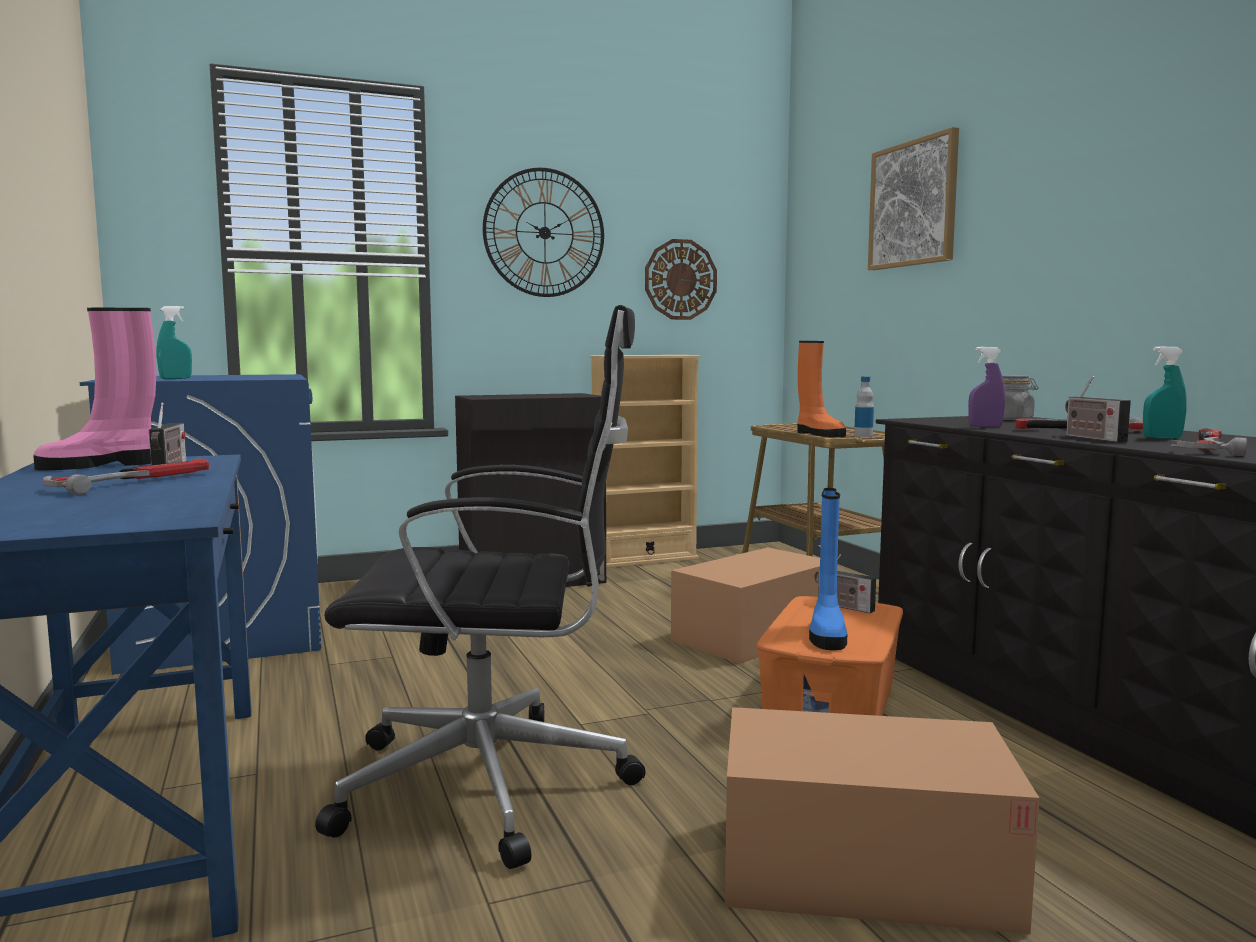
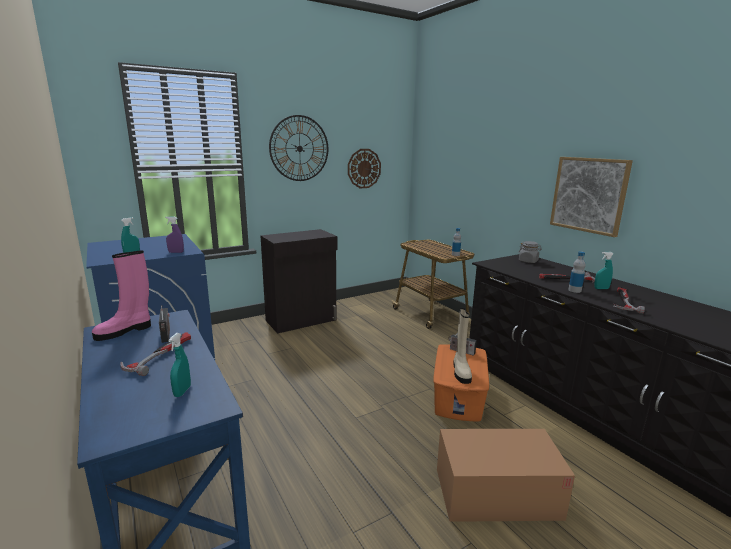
camera: 10 degrees left, 10 degrees up
black office chair [315,305,646,869] -> none
beige bookcase [590,355,701,568] -> none
cardboard box [671,547,820,664] -> none
orange boot [797,341,846,437] -> none
blue boot [809,488,847,650] -> beige boot [454,308,472,384]
picture [868,127,959,270] -> picture moved to [550,157,633,237]
purple spray bottle [968,347,1005,427] -> purple spray bottle moved to [165,216,184,253]
radio [1065,376,1131,442] -> bottle [568,251,586,293]
none -> turquoise spray bottle [168,333,191,397]

